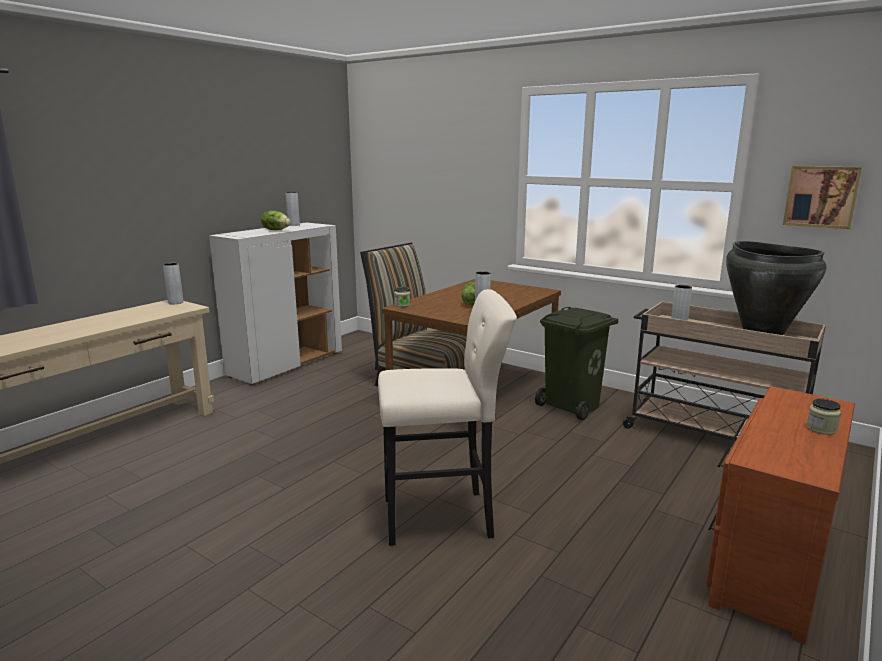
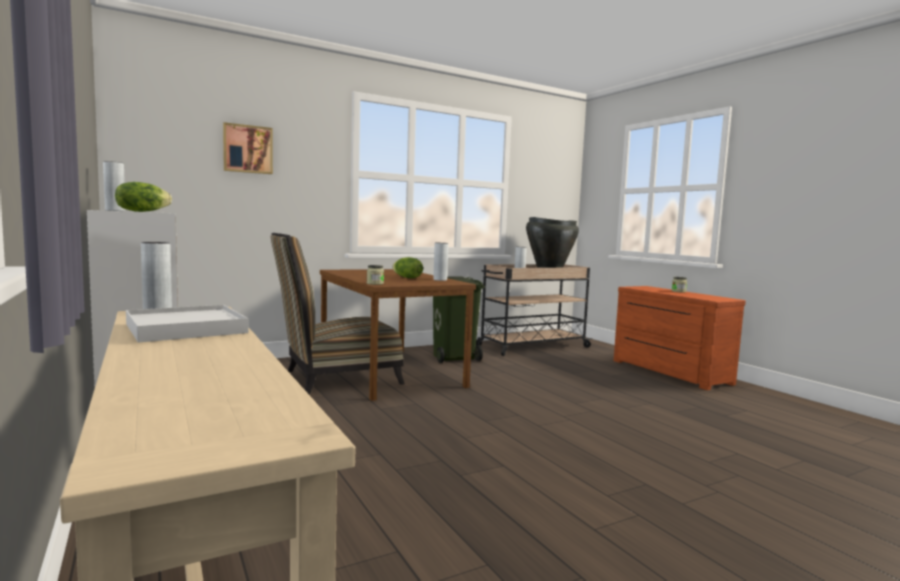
camera: 65 degrees left, 10 degrees down
beige stool [378,289,517,546] -> none
picture [783,166,862,229] -> picture moved to [223,122,273,174]
none -> white tray [126,305,248,343]

